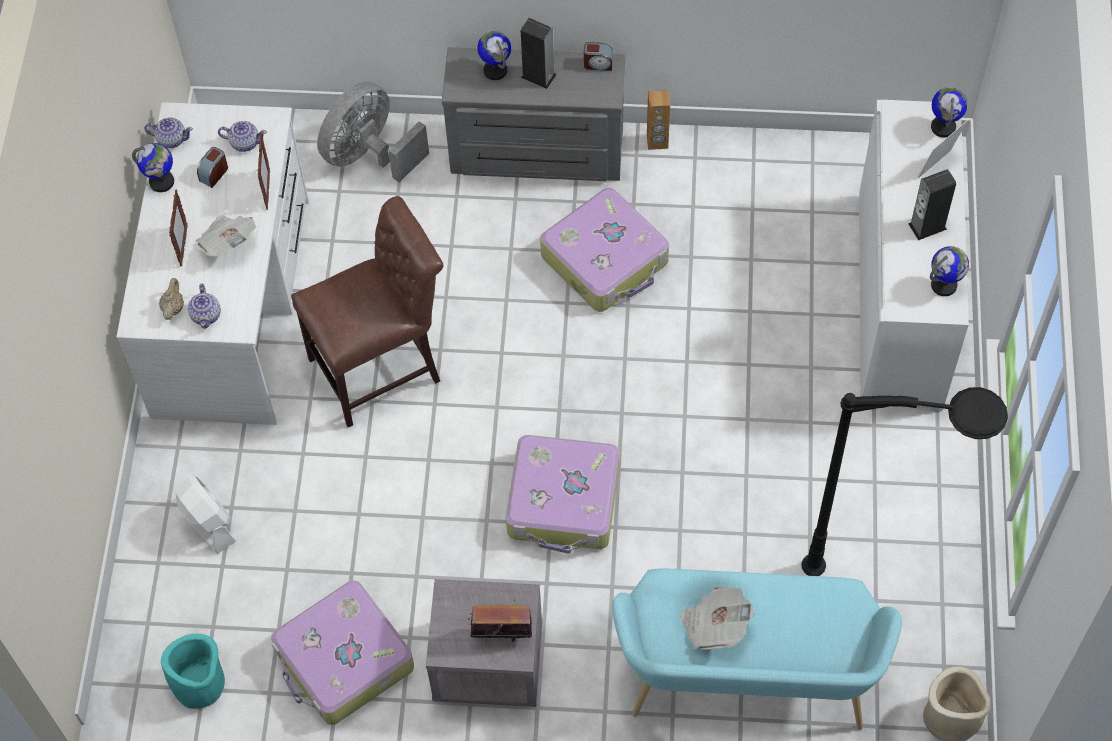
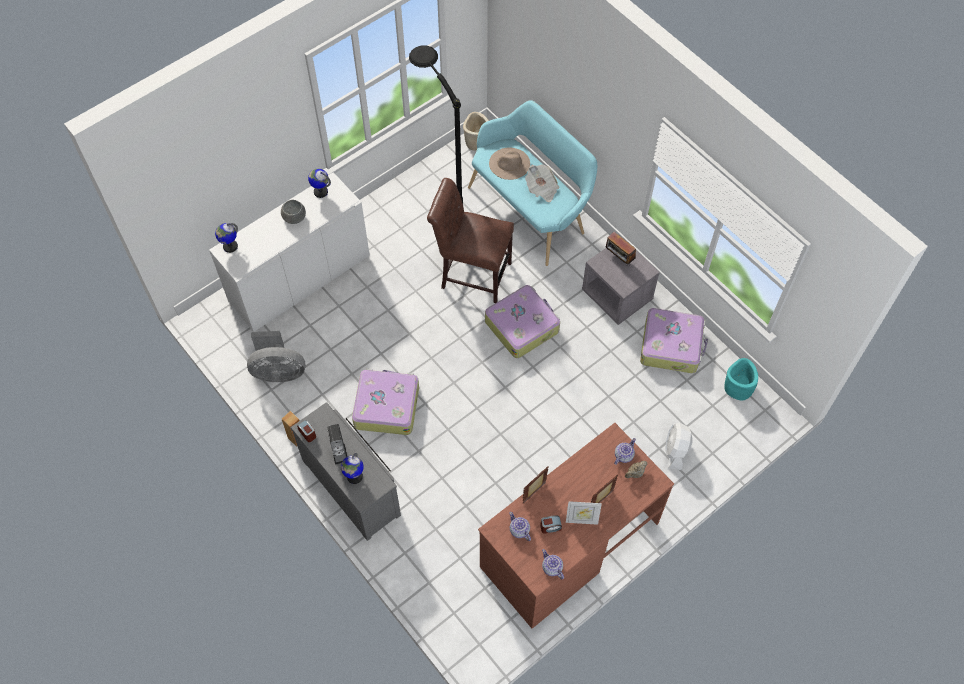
camera: 135 degrees left, 0 degrees up
white desk [116,102,309,425] -> brown desk [478,423,674,628]
globe [132,143,174,192] -> none
newspaper [195,215,256,256] -> none
brown chair [291,196,443,428] -> brown chair moved to [427,178,514,303]
grey fan [317,82,429,182] -> grey fan moved to [247,331,306,382]
speaker [908,169,956,240] -> grey bowl [281,200,306,224]
picture frame [918,121,967,178] -> picture frame moved to [566,501,602,525]
none -> beige hat [489,147,530,180]

